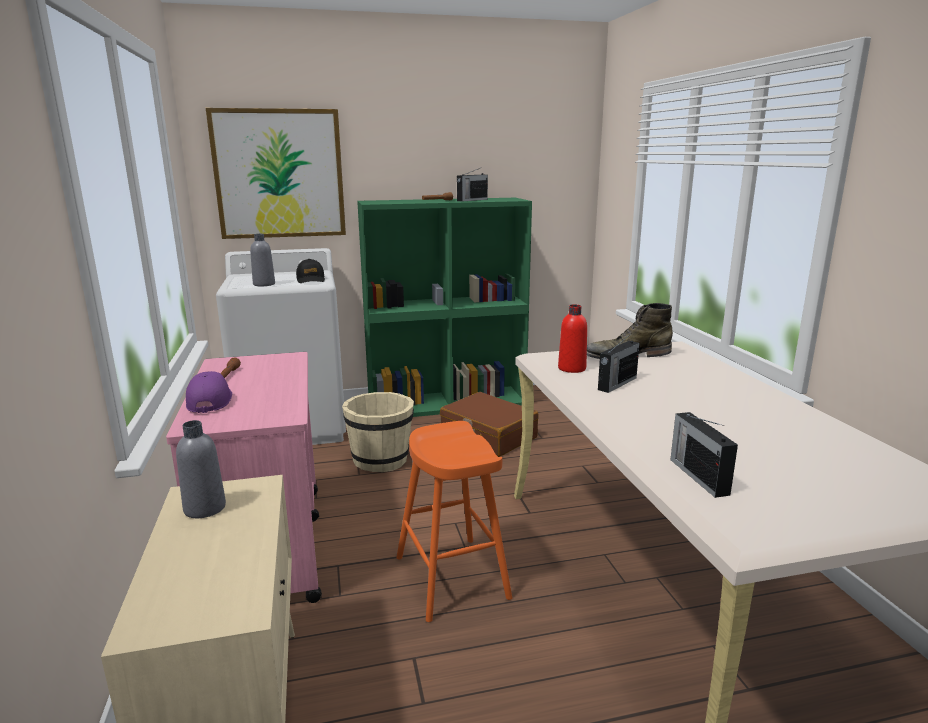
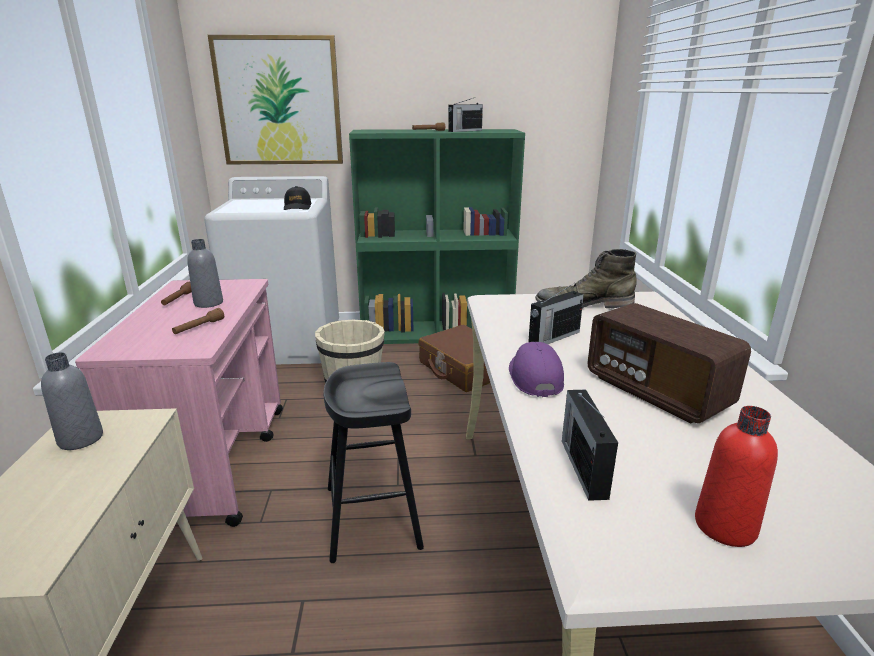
camera: 10 degrees right, 5 degrees up
purple cap [186,371,232,413] -> purple cap moved to [509,342,564,397]
grey bottle [250,234,275,286] -> grey bottle moved to [187,239,223,308]
orange stool [396,421,512,622] -> black stool [323,362,424,563]
red bottle [558,304,587,373] -> red bottle moved to [695,406,778,547]
none -> brown flashlight [172,308,224,334]
none -> radio [587,303,751,423]

